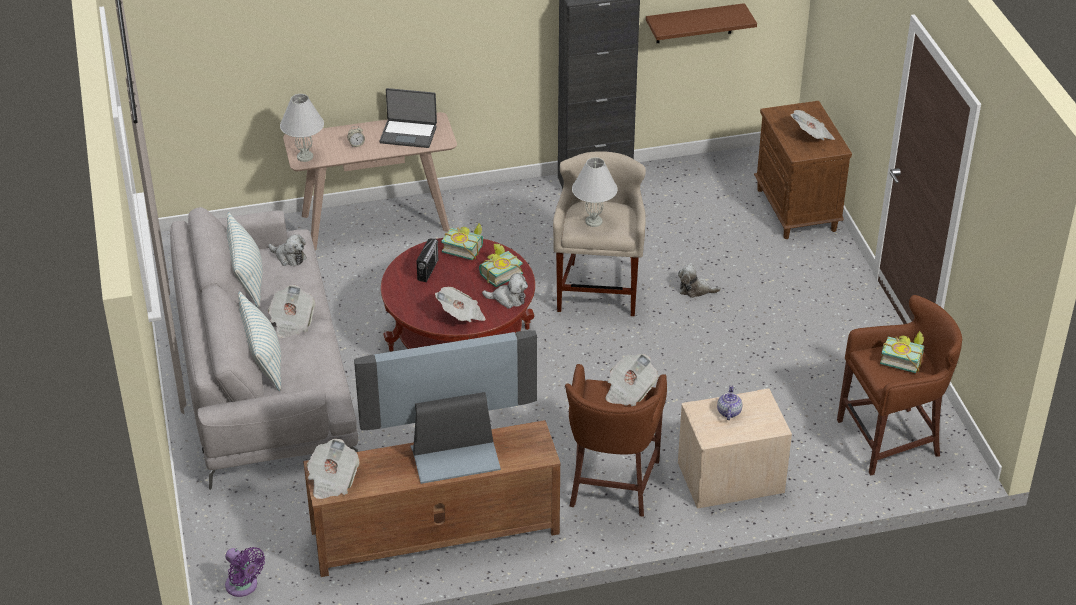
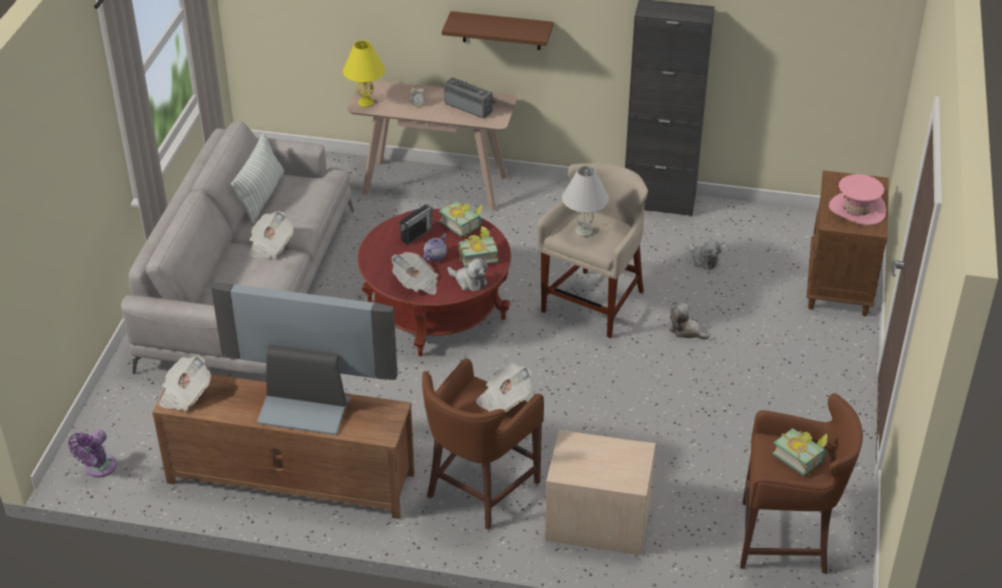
camera: 25 degrees right, 0 degrees up
purple fan [225,547,265,597] -> purple fan turned 45 degrees clockwise [68,429,117,477]
pillow [238,291,281,391] -> none
plush toy [268,234,307,266] -> plush toy moved to [689,240,722,270]
white table lamp [280,94,324,162] -> yellow table lamp [343,40,385,107]
laptop [379,88,437,148] -> radio [444,77,496,118]
brown shelf [646,3,757,43] -> brown shelf moved to [442,11,554,50]
teapot [717,385,742,420] -> teapot moved to [424,234,447,261]
newspaper [790,110,835,140] -> pink hat [829,174,886,226]

